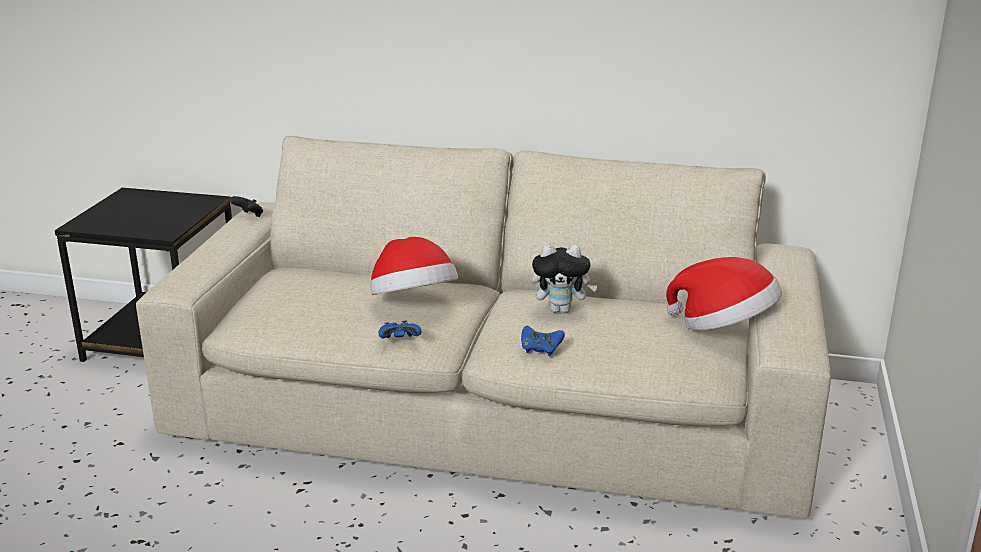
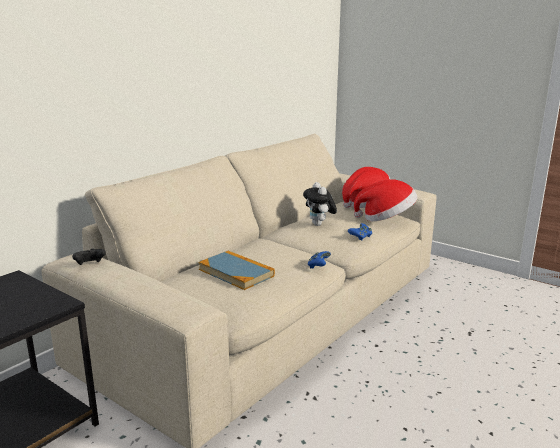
camera: 65 degrees left, 5 degrees down
hat [370,237,458,295] -> hat moved to [354,179,417,221]
plush toy [531,244,598,313] -> plush toy turned 135 degrees clockwise [303,182,337,226]
none -> book [199,251,275,290]

